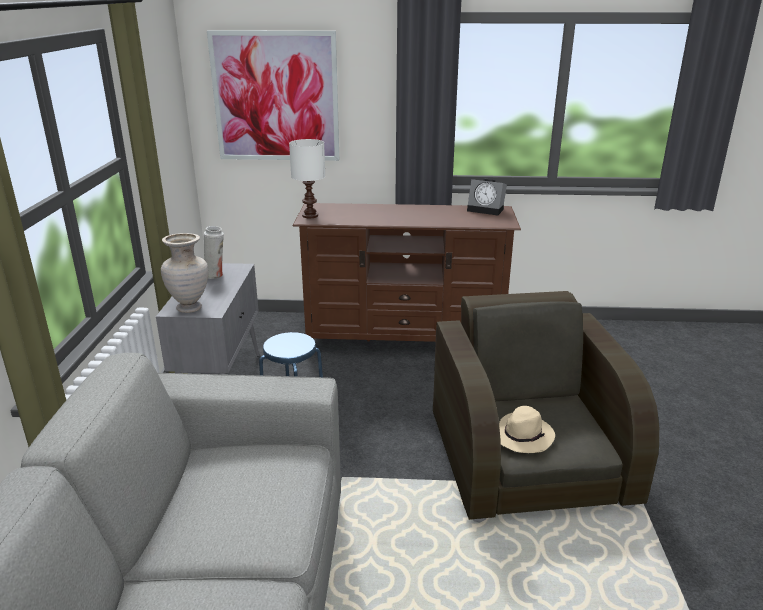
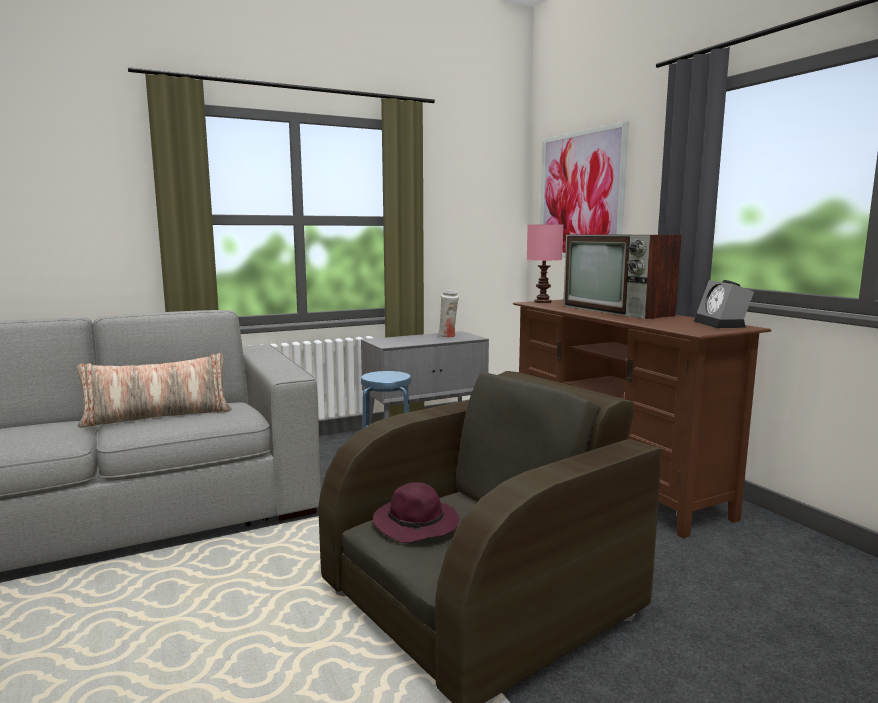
camera: 60 degrees right, 15 degrees down
beige vase [161,233,208,313] -> none
white table lamp [289,139,325,218] -> pink table lamp [527,224,563,303]
beige hat [499,406,555,453] -> purple hat [373,482,459,543]
none -> pillow [77,353,232,428]
none -> television [563,234,681,319]

